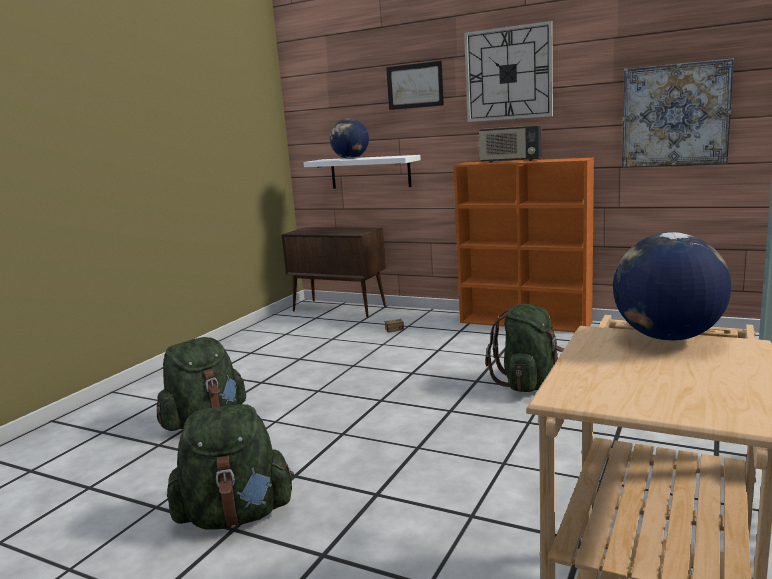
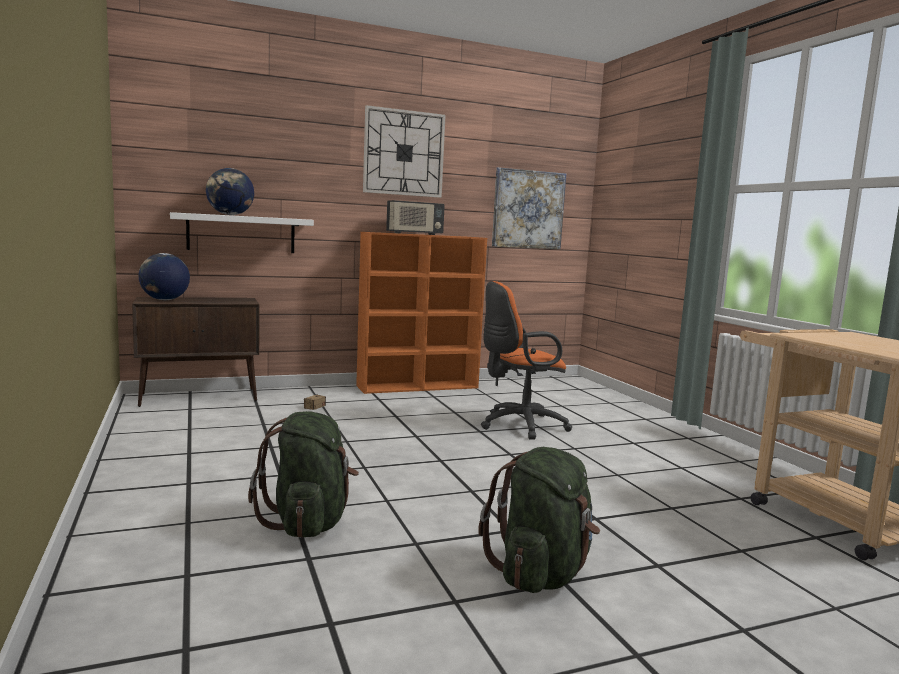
camera: 50 degrees left, 5 degrees down
picture [386,61,444,110] -> none
green backpack [485,304,564,392] -> orange office chair [481,281,572,440]
globe [613,232,731,341] -> globe moved to [139,253,190,300]

